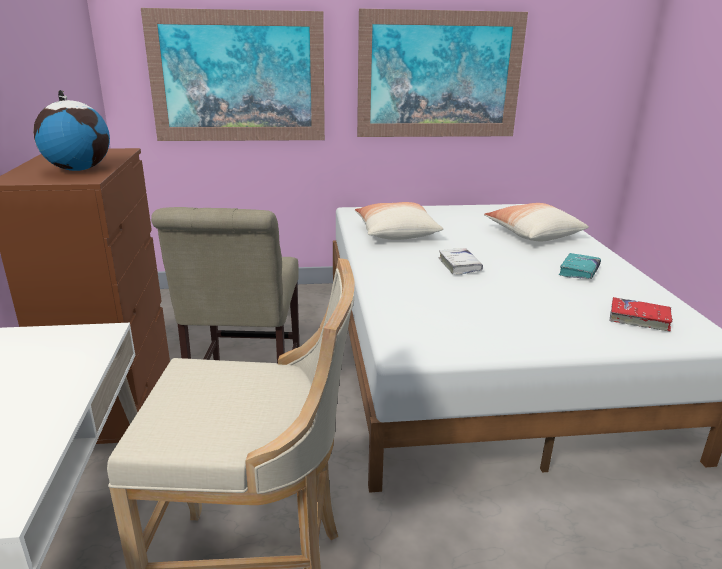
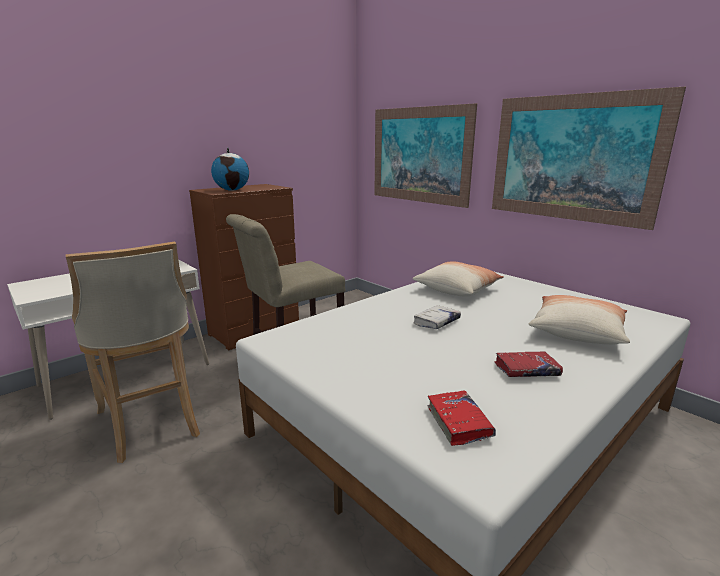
camera: 55 degrees right, 5 degrees down
turquoise book [559,253,601,279] -> red book [494,351,563,377]

